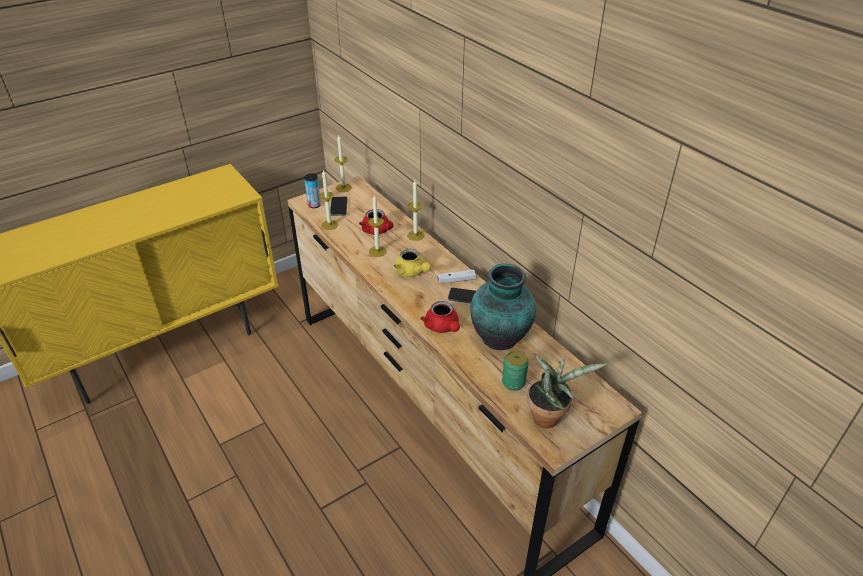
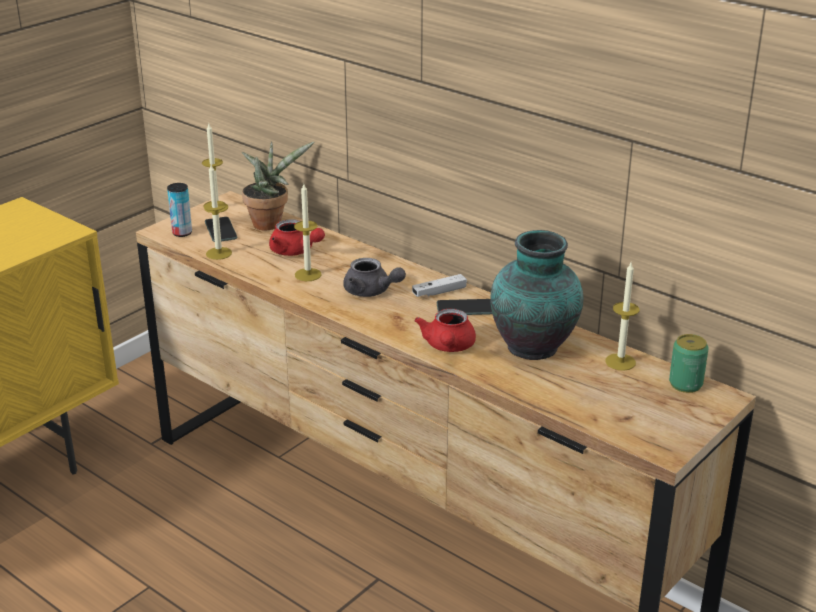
camera: 15 degrees left, 10 degrees down
yellow teapot [393,249,431,277] -> grey teapot [343,258,406,297]
candle [407,180,424,241] -> candle moved to [605,263,639,371]
red teapot [421,301,460,333] -> red teapot turned 45 degrees clockwise [415,309,476,352]
can [502,350,529,391] -> can moved to [669,334,709,393]
potted plant [527,353,607,429] -> potted plant moved to [242,141,314,231]

